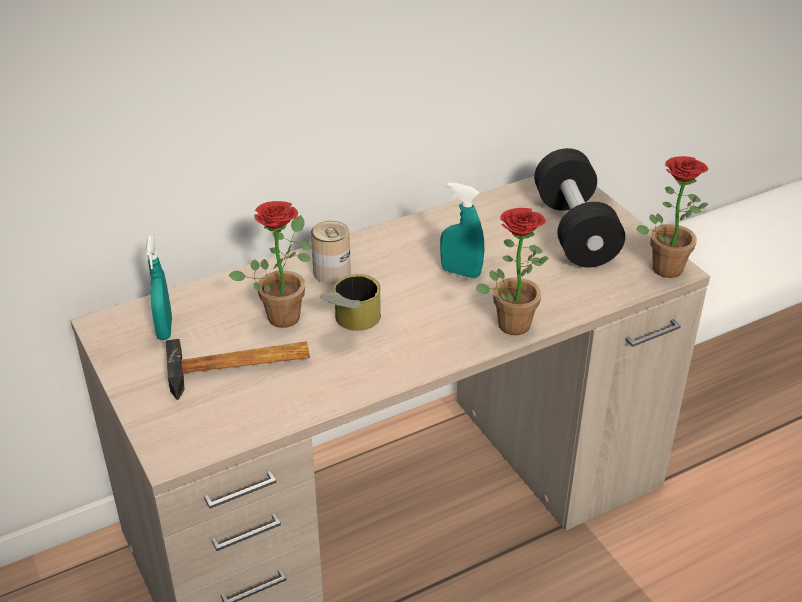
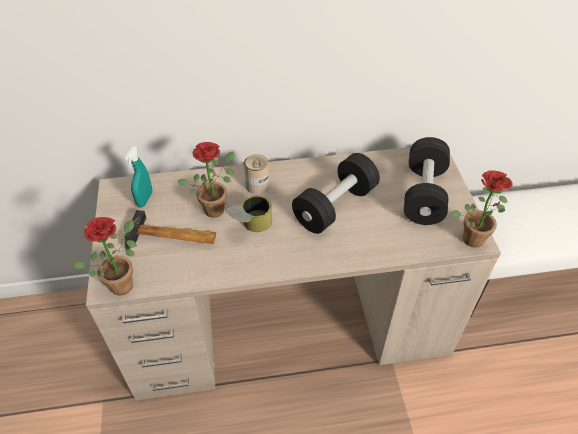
camera: 20 degrees right, 10 degrees up
turquoise spray bottle [440,182,484,278] -> black dumbbell [292,153,380,234]
potted plant [475,208,548,335] -> potted plant moved to [72,217,137,295]

